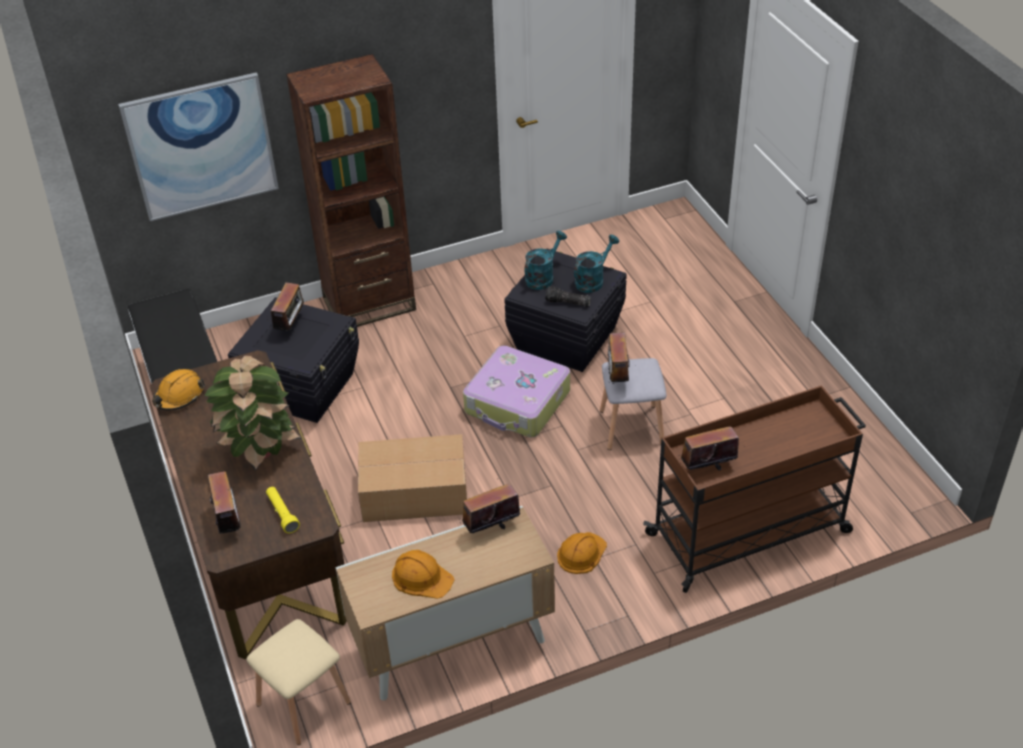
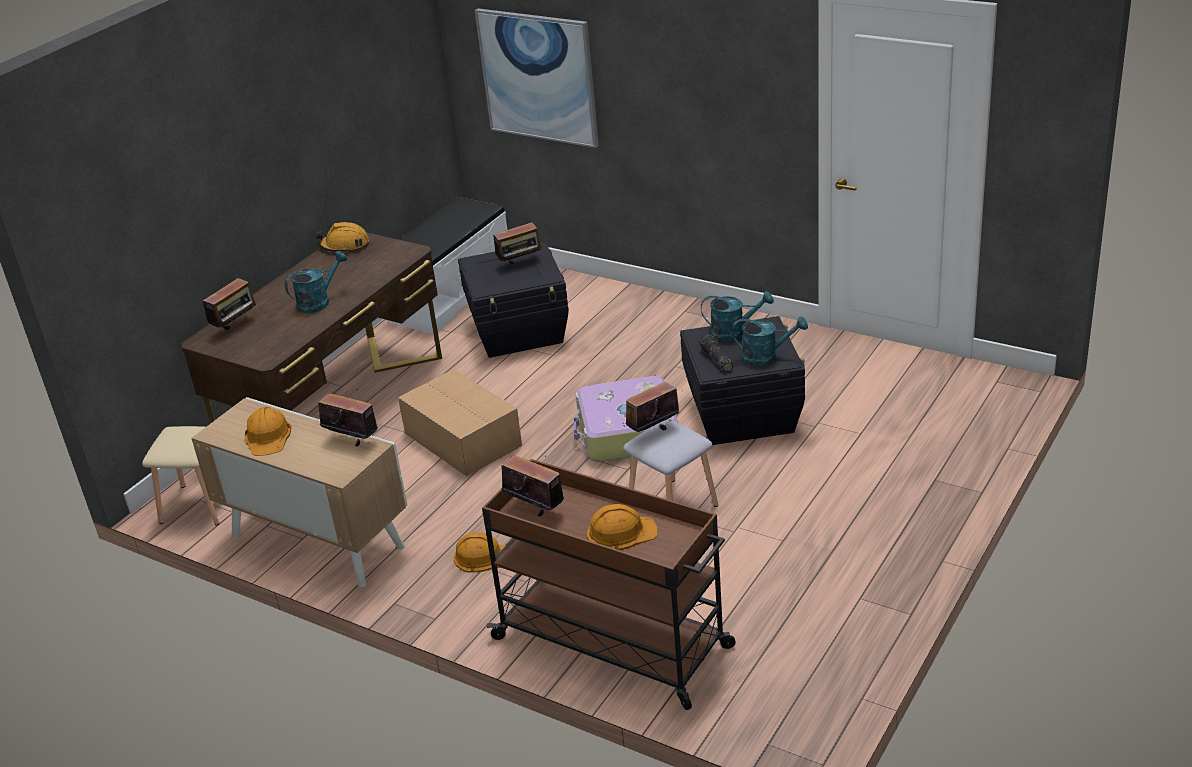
camera: 55 degrees right, 10 degrees down
potted plant [204,355,302,471] -> turquoise watering can [285,251,347,313]
yellow flashlight [266,487,300,533] -> none
brown bookcase [286,54,416,327] -> none
none -> orange hard hat [587,504,658,550]

